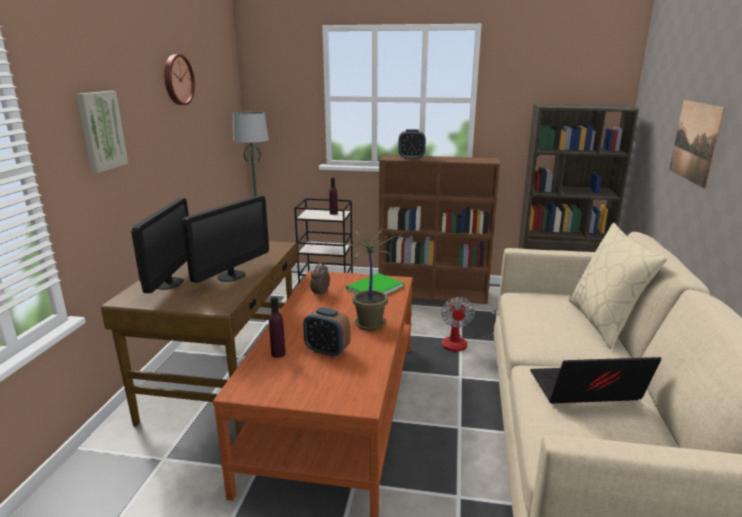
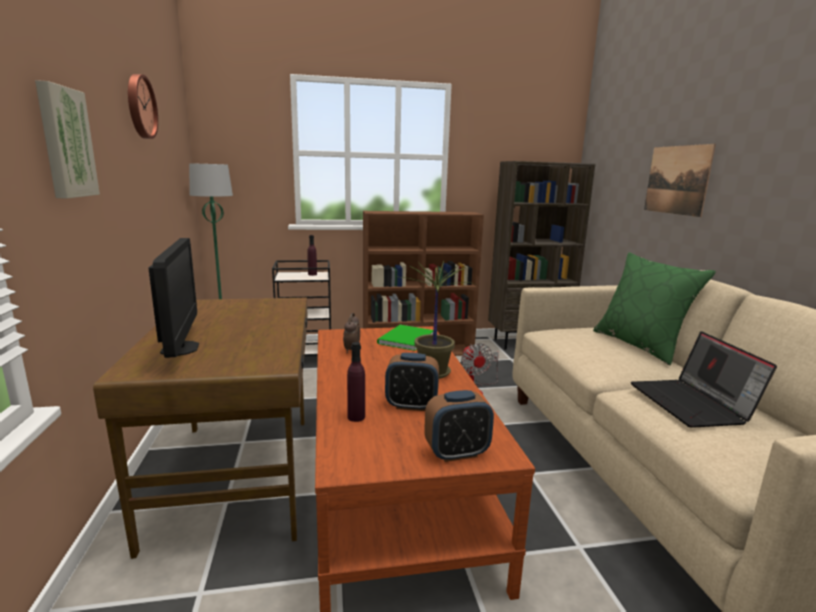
camera: 20 degrees left, 5 degrees down
monitor [182,195,269,283] -> none
alarm clock [398,129,426,159] -> alarm clock moved to [424,390,494,462]
laptop [530,357,661,404] -> laptop turned 75 degrees counterclockwise [631,331,777,428]
beige pillow [569,223,668,349] -> green pillow [593,252,716,365]

